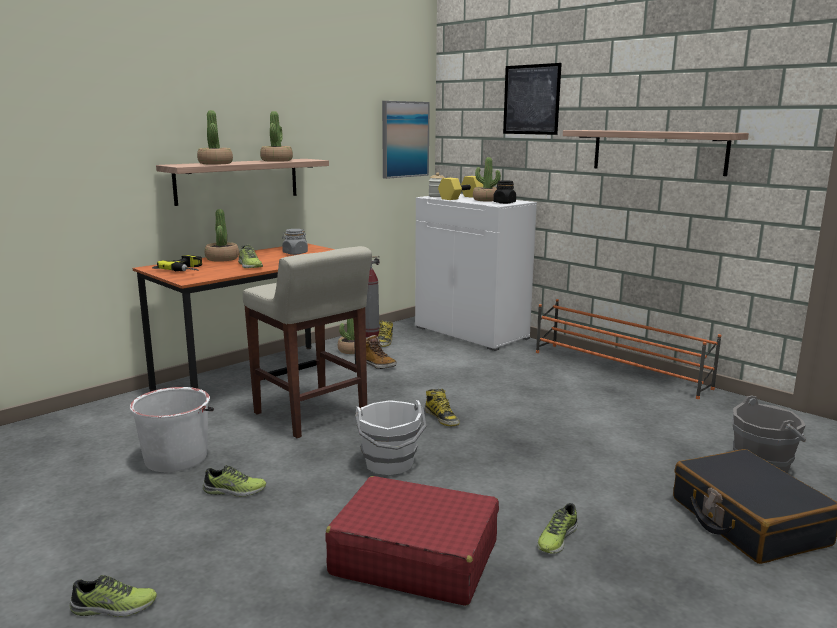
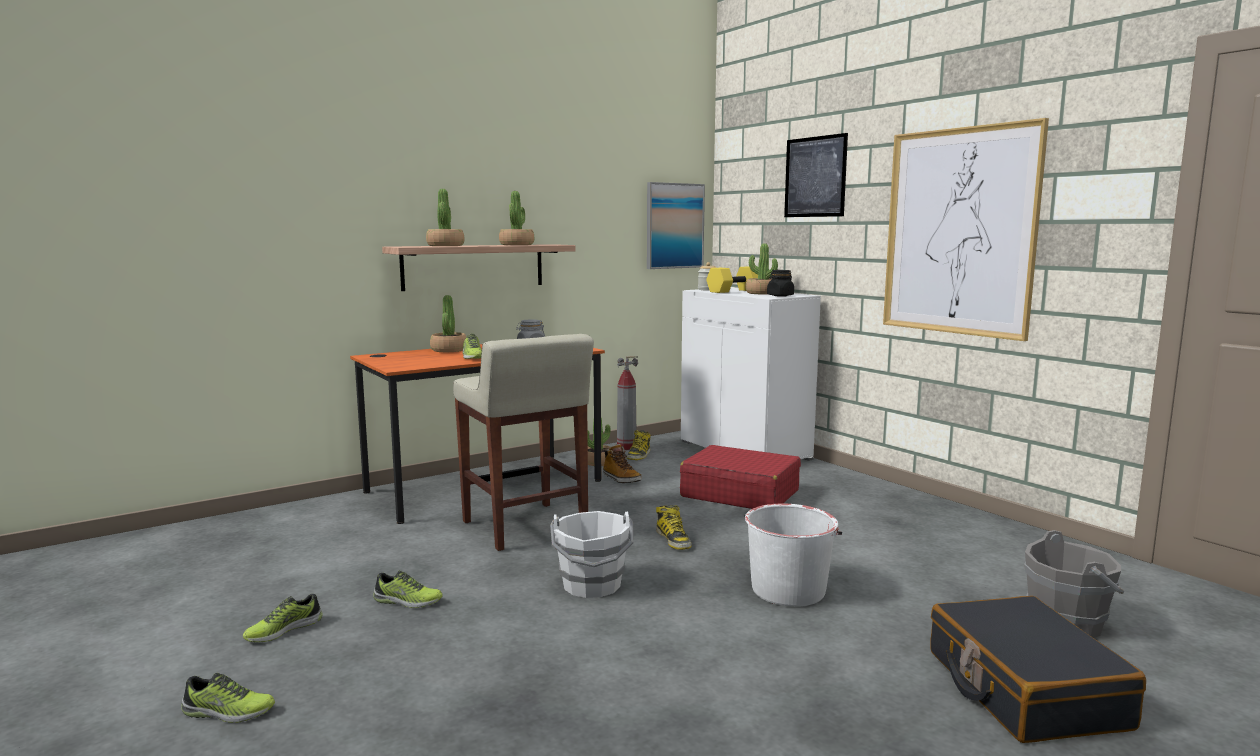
camera: 10 degrees right, 5 degrees down
white bucket [130,387,214,472] -> white bucket moved to [744,504,842,607]
power drill [157,255,202,271] -> none
red suitcase [325,476,499,606] -> red suitcase moved to [680,445,801,509]
orange shoe rack [536,299,721,399] -> none
shoe [537,503,578,554] -> shoe moved to [243,594,323,642]
shelf [563,130,749,176] -> picture [883,118,1049,341]

